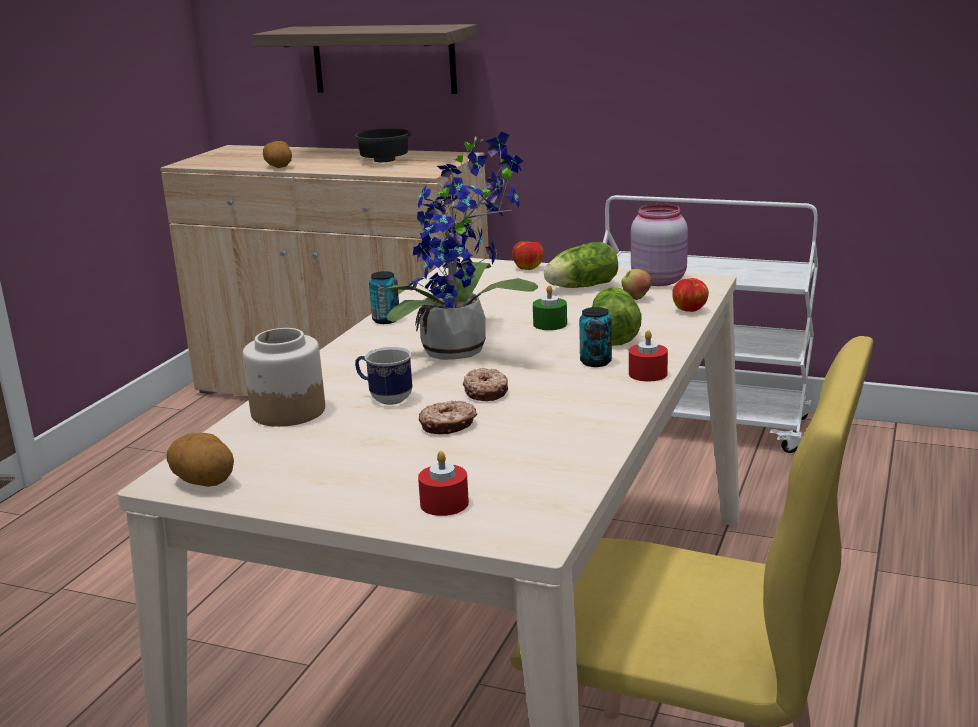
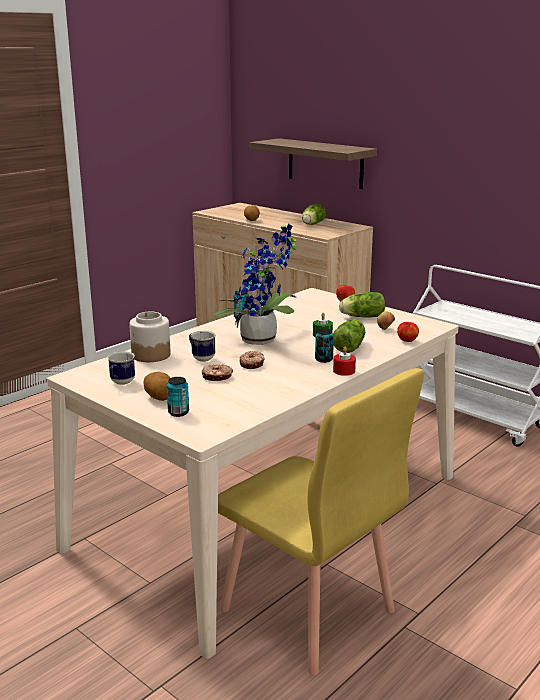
camera: 20 degrees right, 0 degrees up
potato [167,433,234,487] -> potato moved to [143,372,170,401]
black bowl [354,128,411,162] -> lettuce [302,204,326,225]
red candle [418,451,469,516] -> can [167,377,189,417]
pink jar [631,203,688,286] -> none
none -> mug [108,351,135,385]

